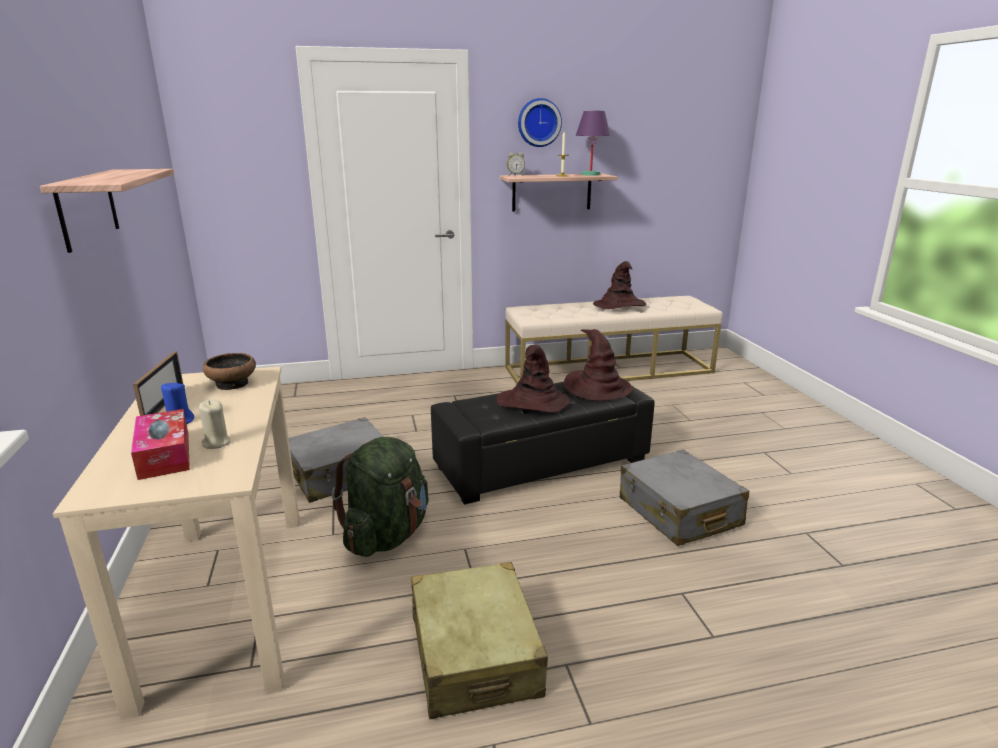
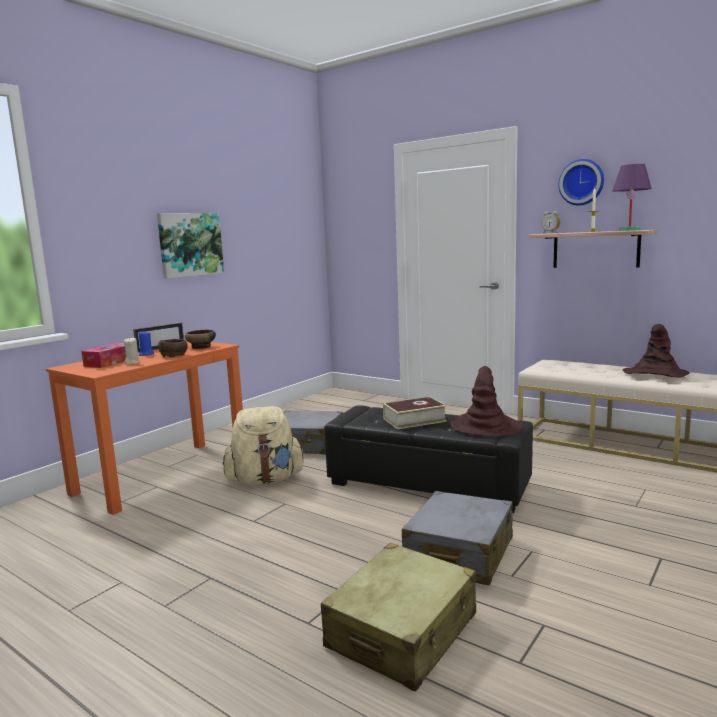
camera: 50 degrees right, 10 degrees down
shelf [40,169,174,253] -> picture [157,213,224,278]
beige desk [53,366,300,720] -> orange desk [46,340,243,515]
green backpack [332,437,429,557] -> beige backpack [223,406,305,485]
beige suitcase [411,562,548,719] -> beige suitcase moved to [321,543,476,691]
brown hat [496,344,570,413] -> book [383,397,447,429]
none -> brown bowl [158,339,188,357]

